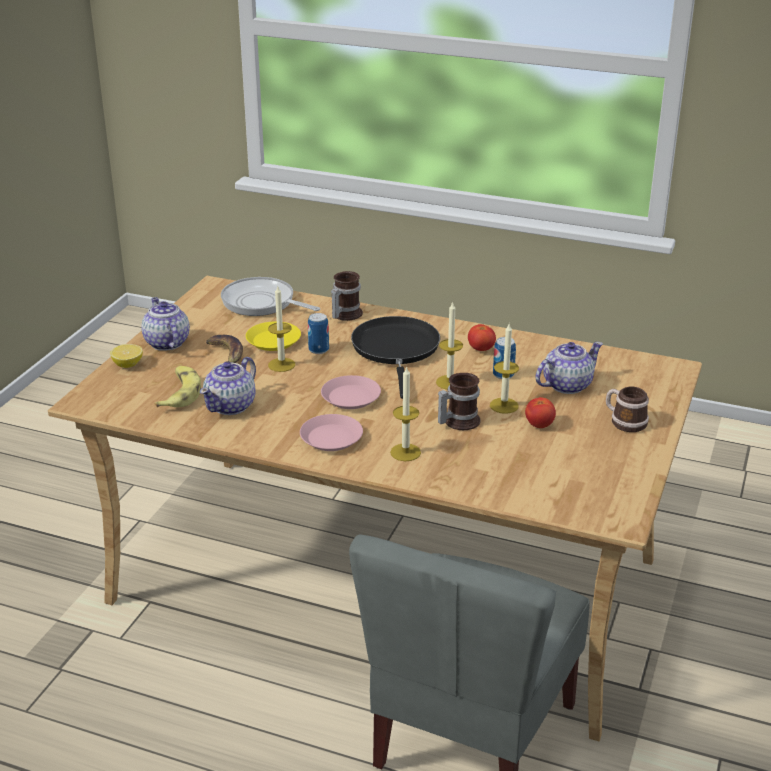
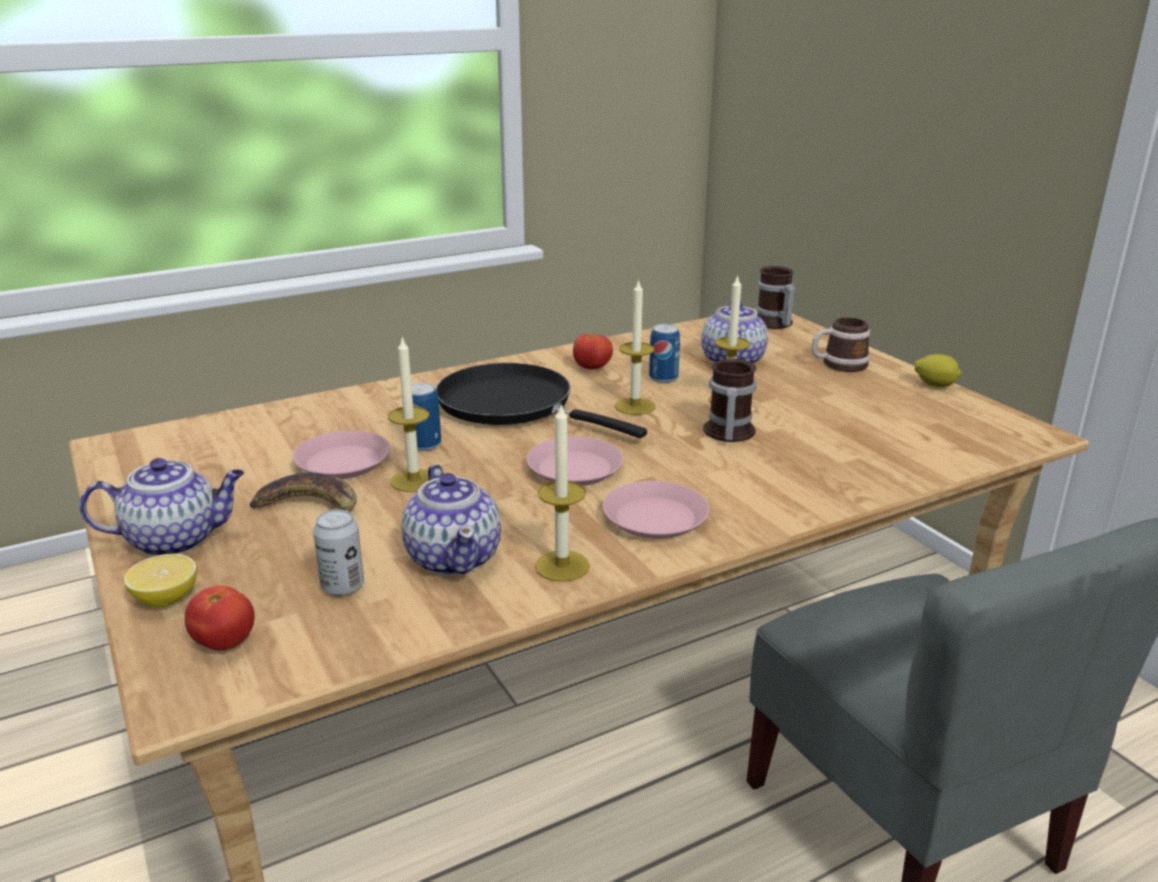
camera: 50 degrees left, 5 degrees down
teapot [141,297,190,351] -> teapot turned 150 degrees clockwise [79,458,244,557]
banana [154,366,201,407] -> can [313,509,364,596]
frying pan [221,277,320,316] -> none
yellow plate [246,321,301,351] -> pink plate [292,431,391,479]
mug [331,271,363,321] -> mug moved to [757,266,795,329]
candle [390,366,421,461] -> candle moved to [535,405,590,582]
tomato [525,397,556,428] -> tomato moved to [185,585,255,650]
none -> lemon [915,354,962,387]

